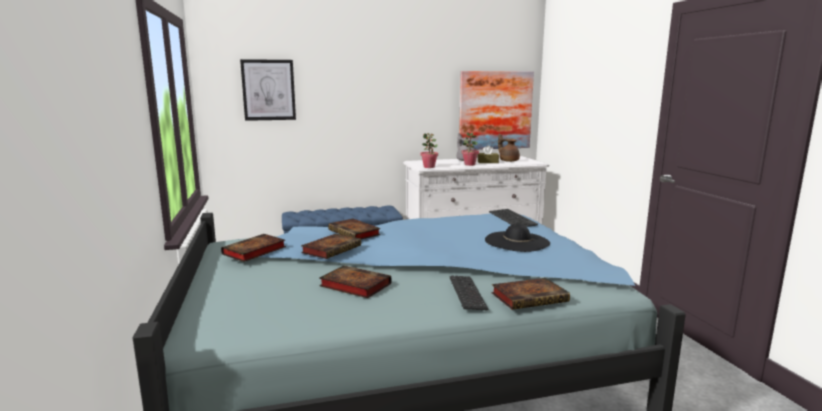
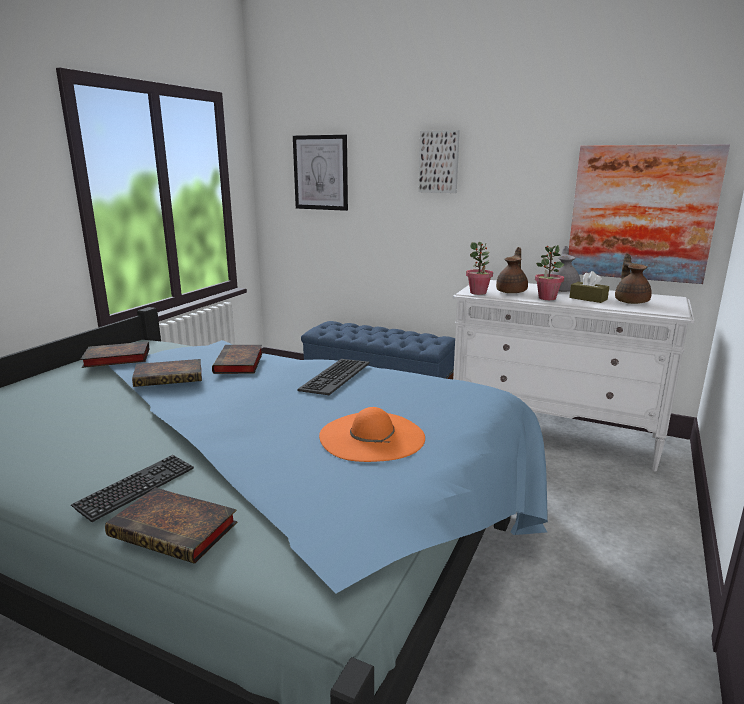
camera: 40 degrees right, 5 degrees up
book [319,265,392,298] -> none
black hat [485,223,550,252] -> orange hat [319,407,425,462]
keyboard [489,209,538,227] -> keyboard moved to [297,359,370,395]
none -> picture [419,130,460,193]
none -> brown teapot [496,247,528,293]

